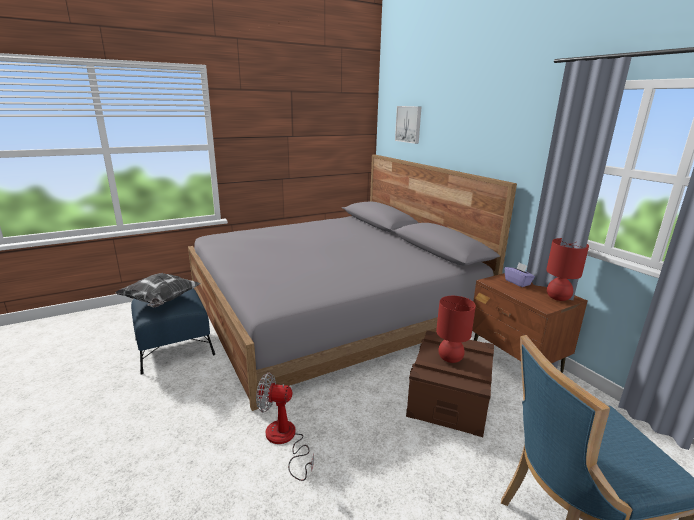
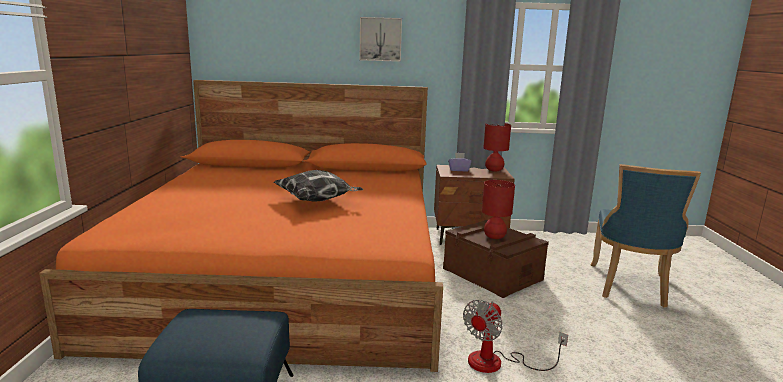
camera: 60 degrees left, 5 degrees down
pillow [116,273,201,307] -> pillow moved to [274,170,363,201]
grey bed [188,155,517,411] -> orange bed [39,80,443,372]
picture [395,106,421,144] -> picture moved to [360,17,402,62]

